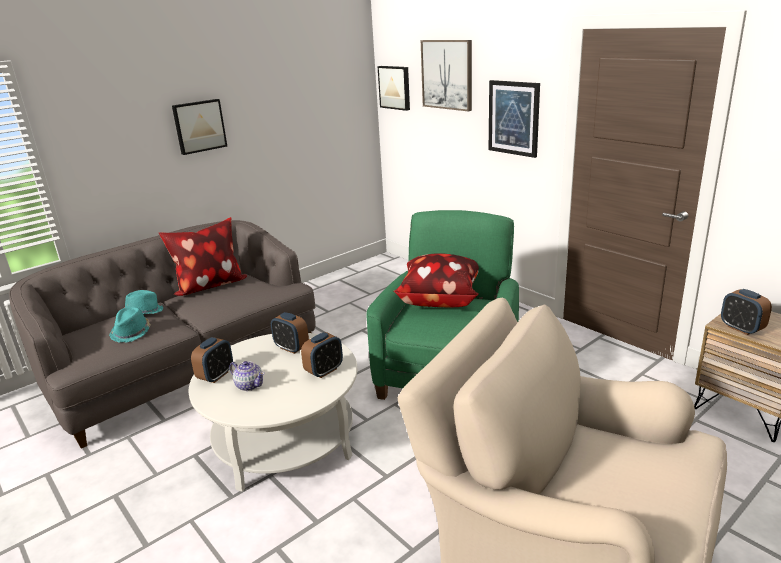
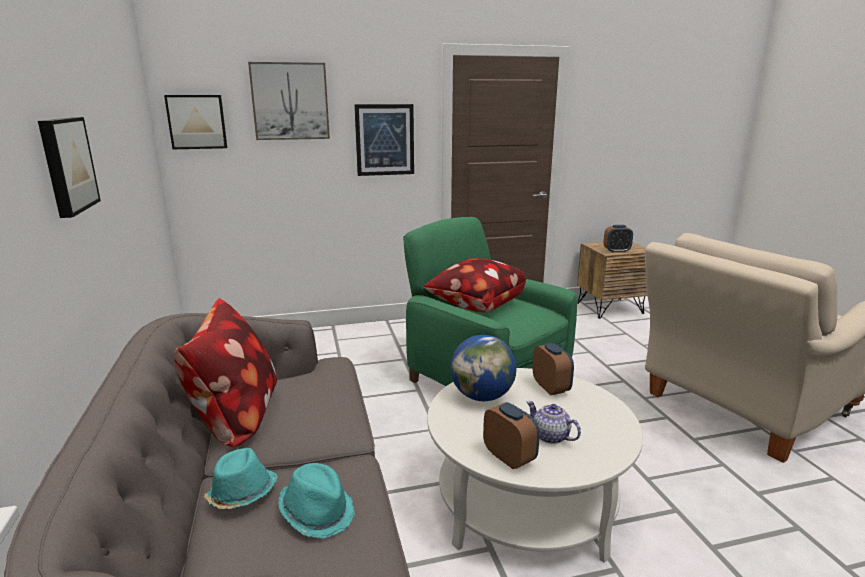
camera: 65 degrees left, 5 degrees down
teapot [229,361,265,391] -> teapot turned 105 degrees counterclockwise [527,401,581,444]
alarm clock [271,312,309,354] -> globe [450,335,517,401]

